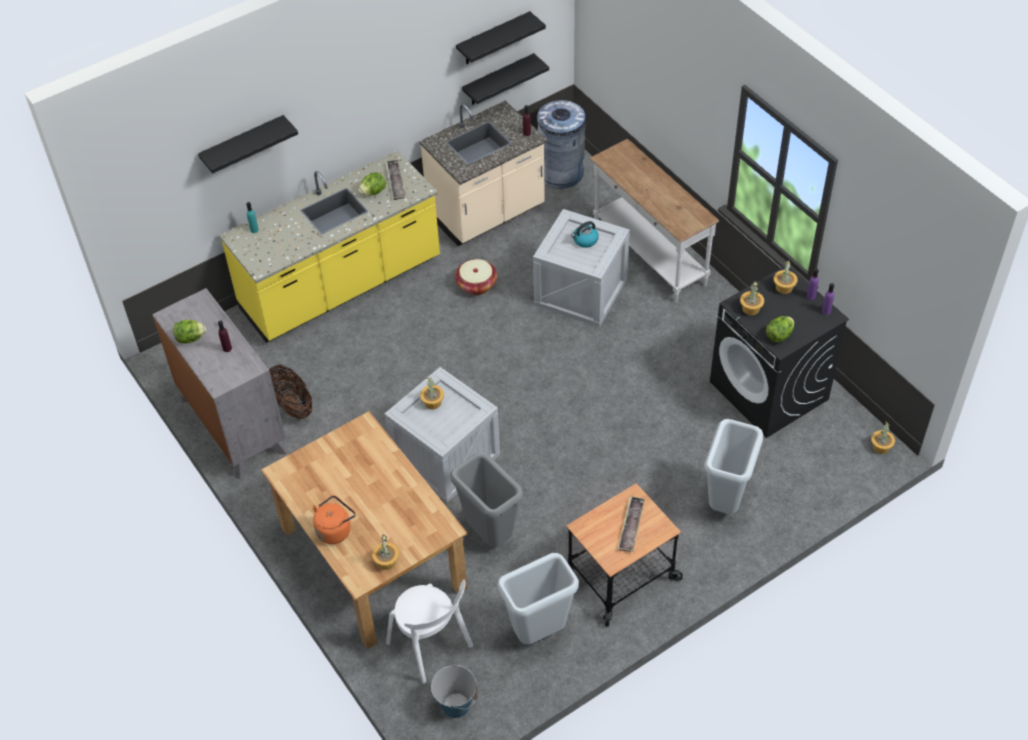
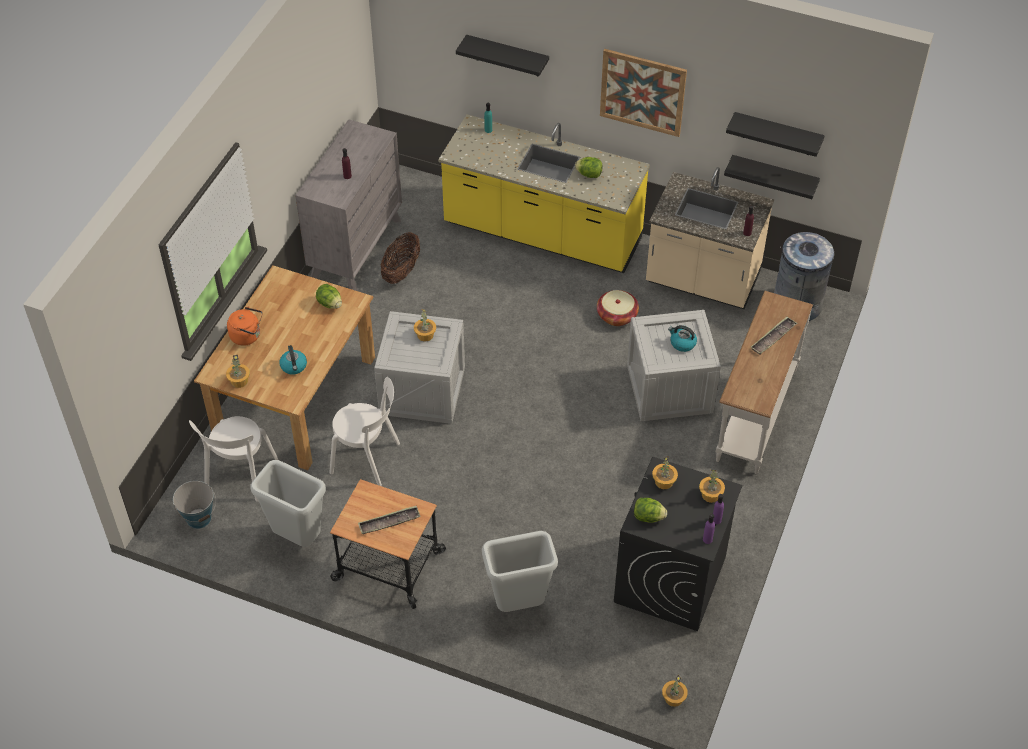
camera: 55 degrees right, 0 degrees up
lettuce [173,320,206,344] -> lettuce moved to [316,284,342,309]
tray [385,159,406,200] -> tray moved to [751,317,797,355]
grey trash can [450,452,523,547] -> white chair [329,377,400,486]
none -> kettle [279,345,307,375]
none -> picture [600,49,687,137]

